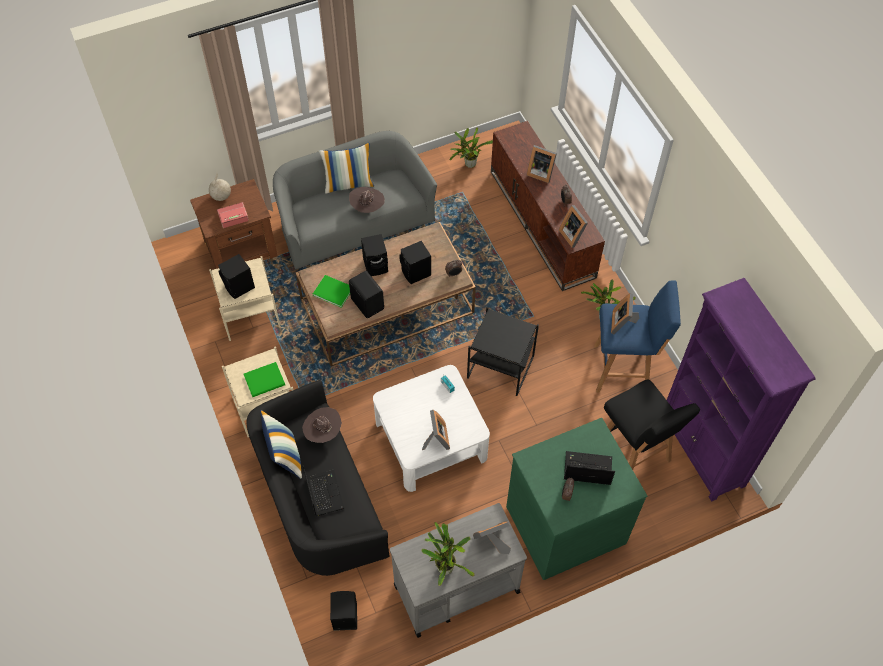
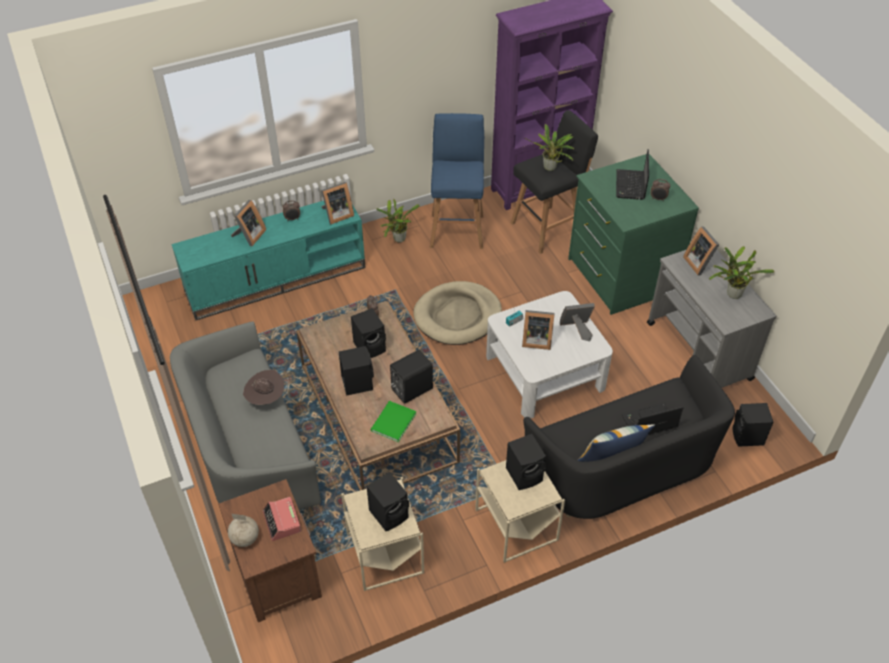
camera: 90 degrees left, 10 degrees down
green book [244,362,285,397] -> black speaker [506,434,546,490]
brown hat [302,408,342,443] -> none
pillow [319,143,374,194] -> none
potted plant [450,127,493,168] -> potted plant moved to [525,124,574,171]
black side table [467,307,539,396] -> beige dog bed [413,281,502,345]
brown tv stand [491,121,605,291] -> turquoise tv stand [171,201,366,320]
picture frame [611,293,639,334] -> picture frame moved to [522,310,555,350]

